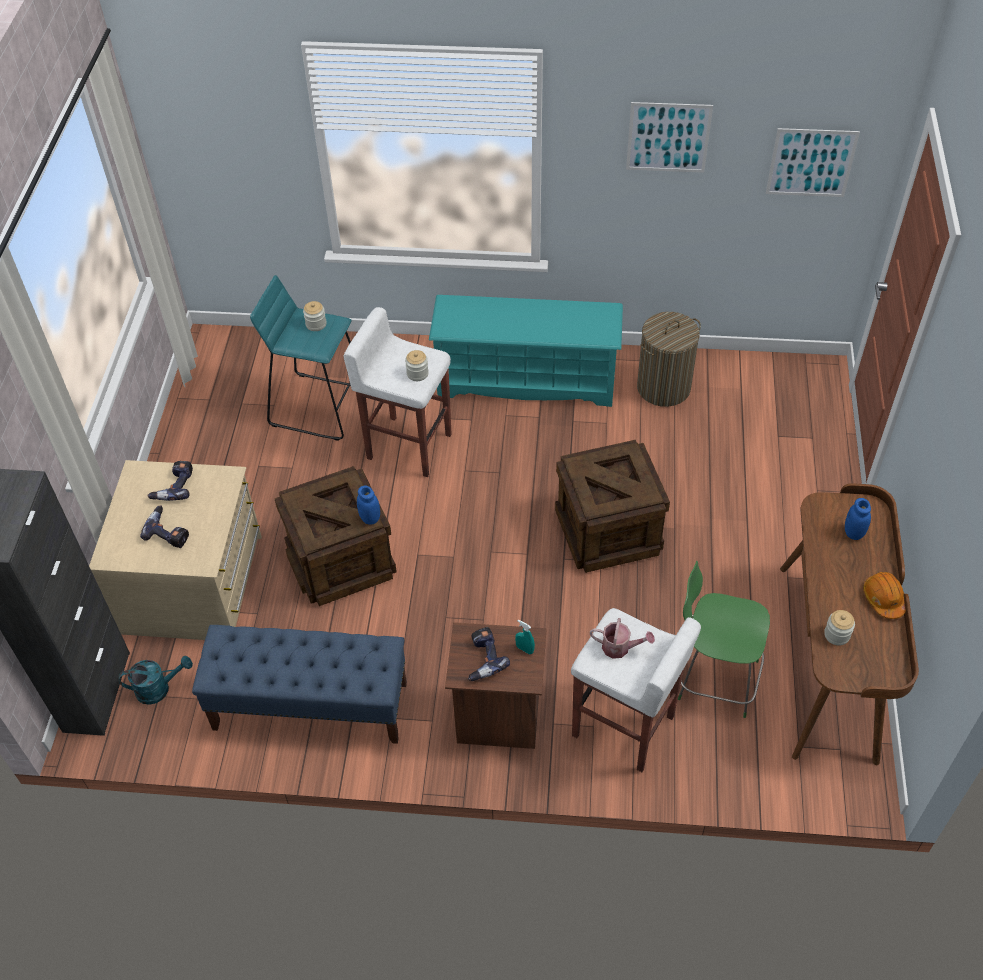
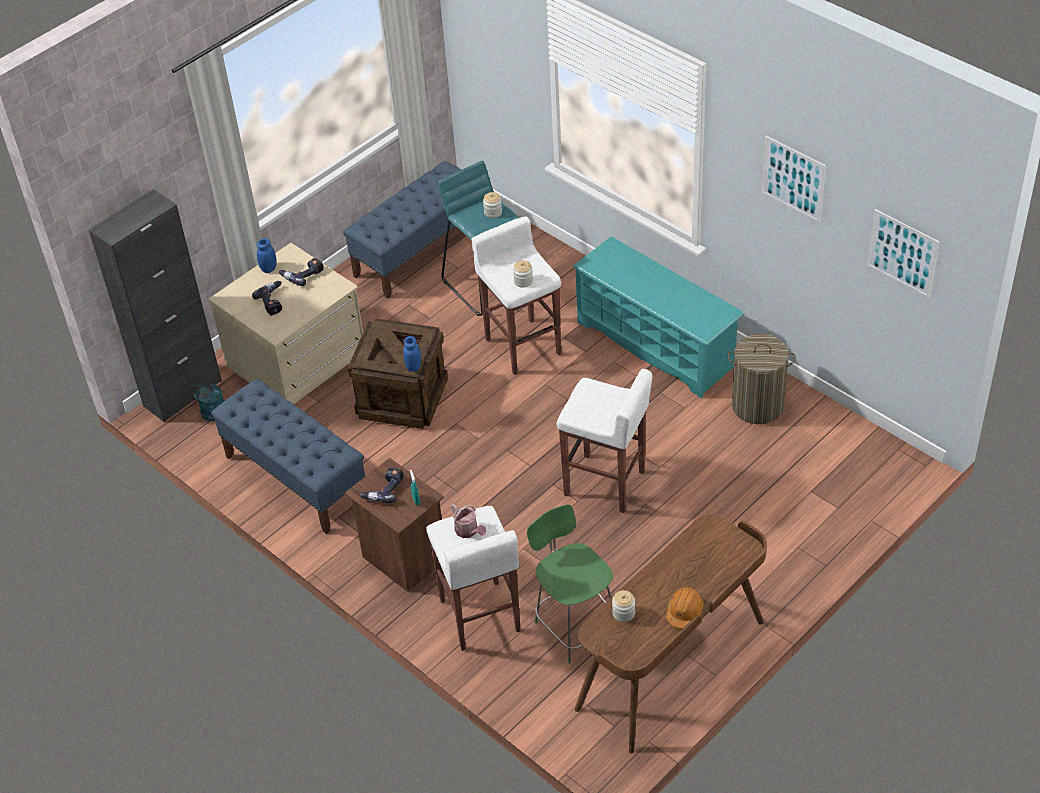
camera: 40 degrees right, 5 degrees down
crate [555,440,670,573] -> white stool [556,369,652,513]
blue jar [845,498,871,540] -> blue jar moved to [257,238,277,273]
none -> blue bench [343,161,461,299]

